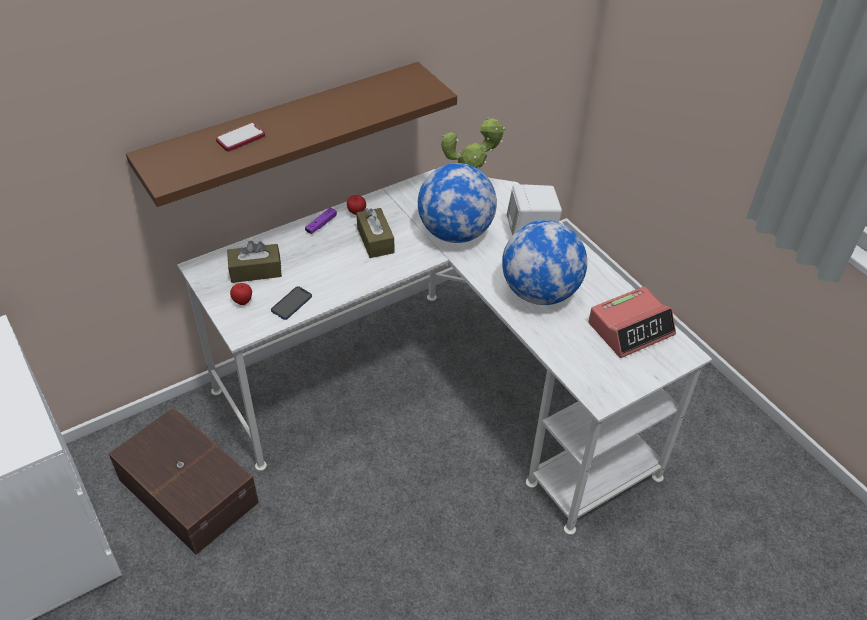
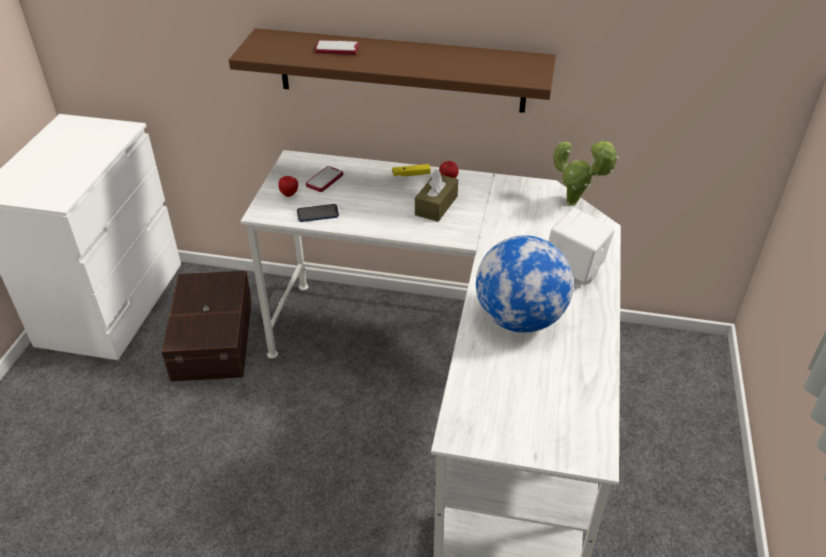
camera: 45 degrees right, 5 degrees down
brown tissue box [227,240,282,283] -> phone [306,166,343,192]
purple game controller [305,208,337,234] -> yellow game controller [392,164,431,177]
globe [418,163,497,243] -> none
alarm clock [588,286,676,358] -> none

